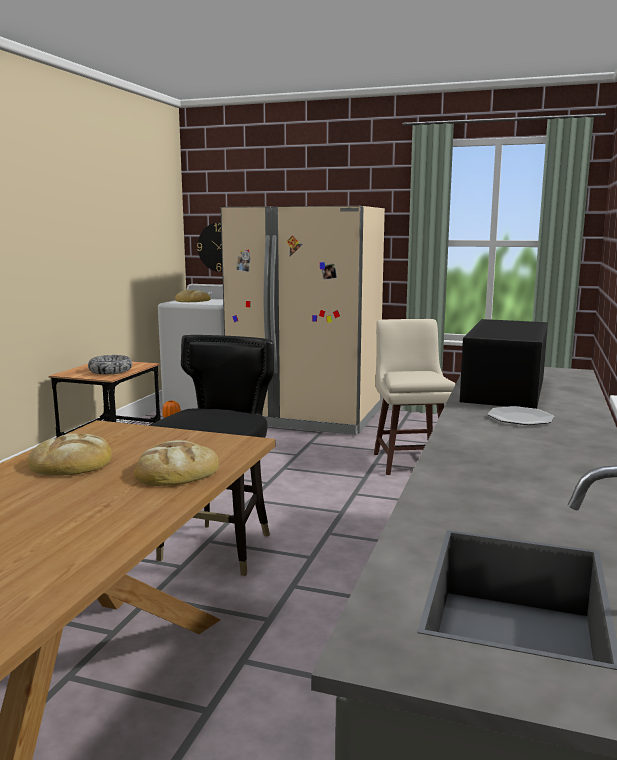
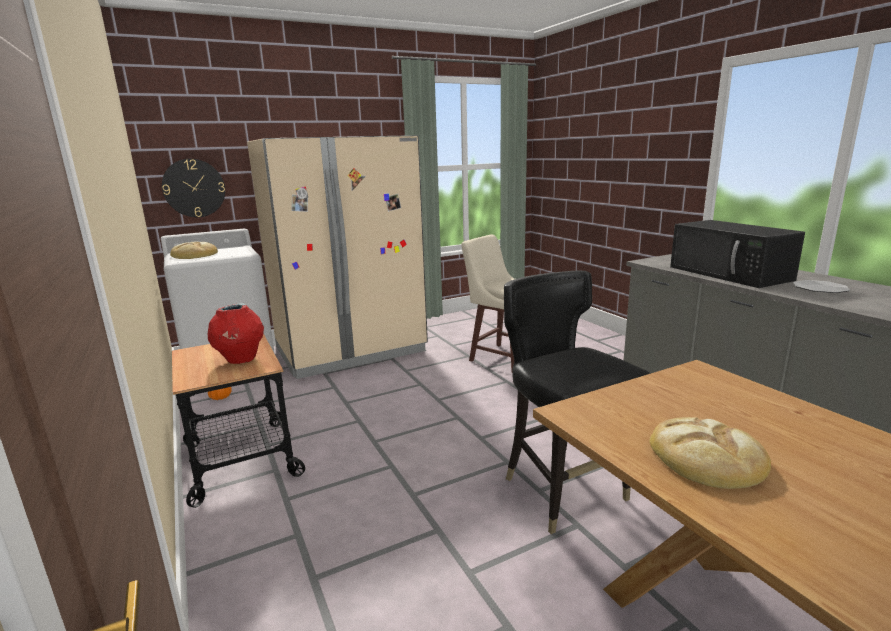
camera: 45 degrees left, 5 degrees up
bowl [88,355,132,374] -> red vase [208,303,264,364]
bread [134,440,219,486] -> none

